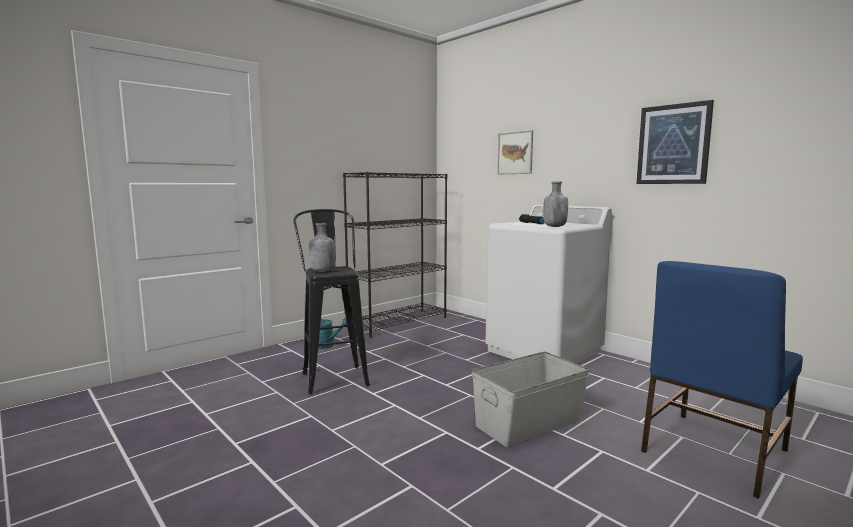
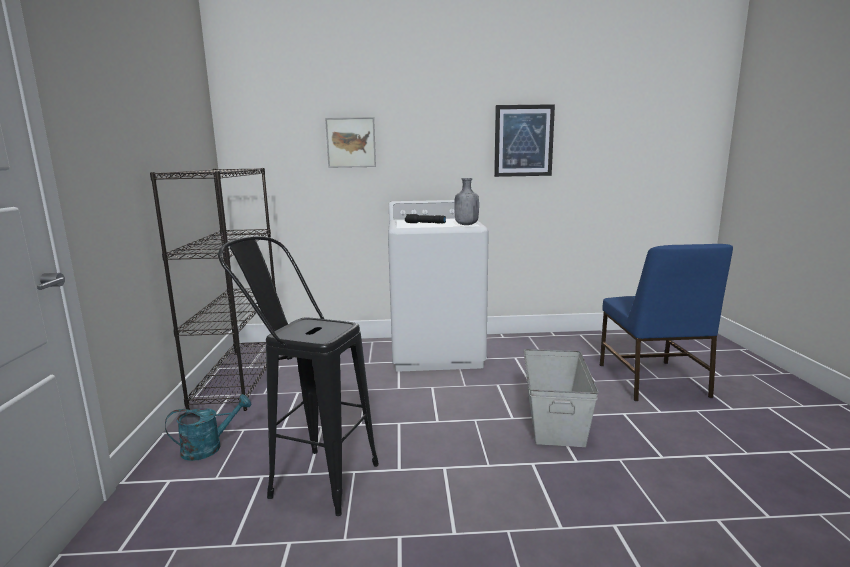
camera: 50 degrees left, 5 degrees up
grey bottle [309,223,335,272] -> none

